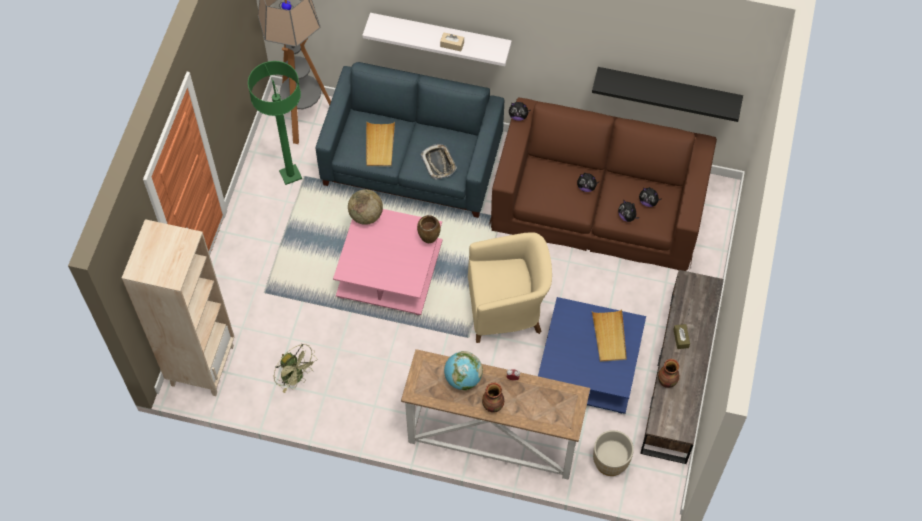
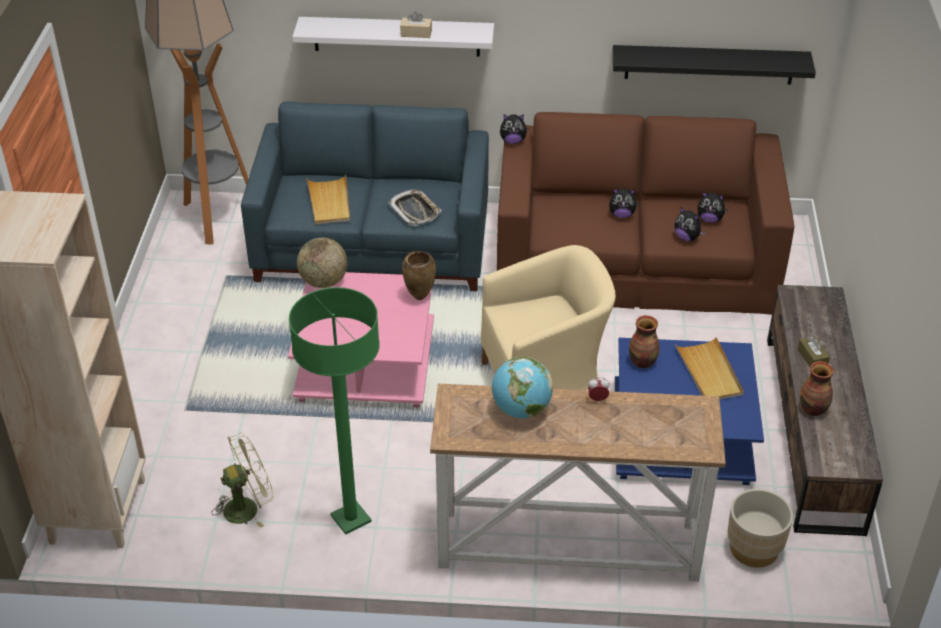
camera: 10 degrees left, 20 degrees down
green floor lamp [248,61,302,185] -> green floor lamp moved to [289,287,380,534]
green fan [273,344,318,393] -> green fan turned 60 degrees counterclockwise [211,432,274,528]
vase [482,382,504,413] -> vase moved to [629,315,660,368]

